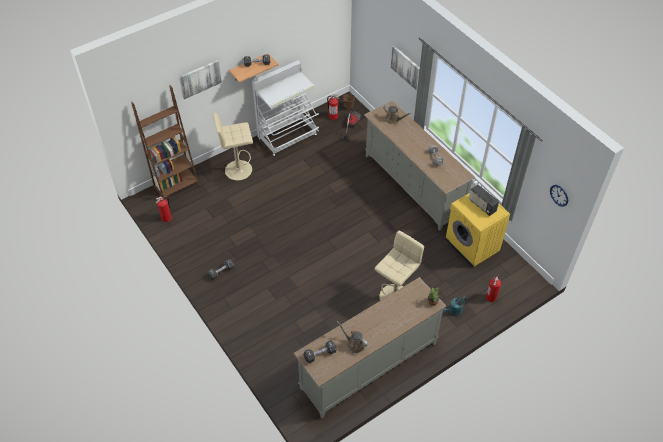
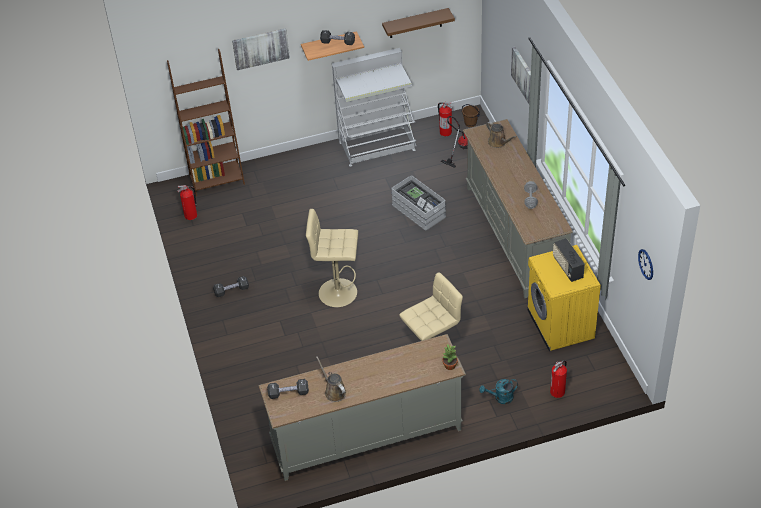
camera: 20 degrees right, 5 degrees down
beige stool [213,113,253,180] -> beige stool moved to [306,209,358,307]
none -> brown shelf [382,8,455,38]
none -> grey storage box [392,175,446,230]

